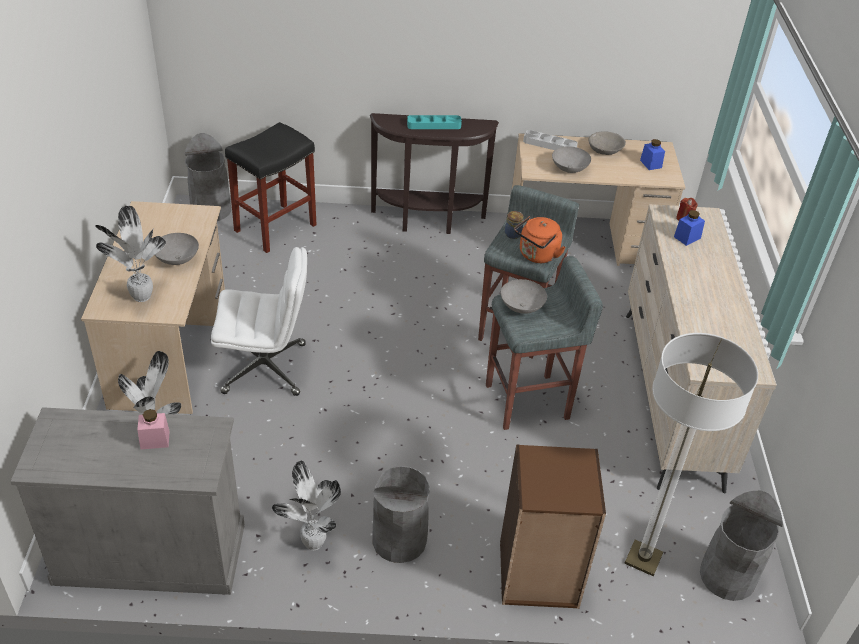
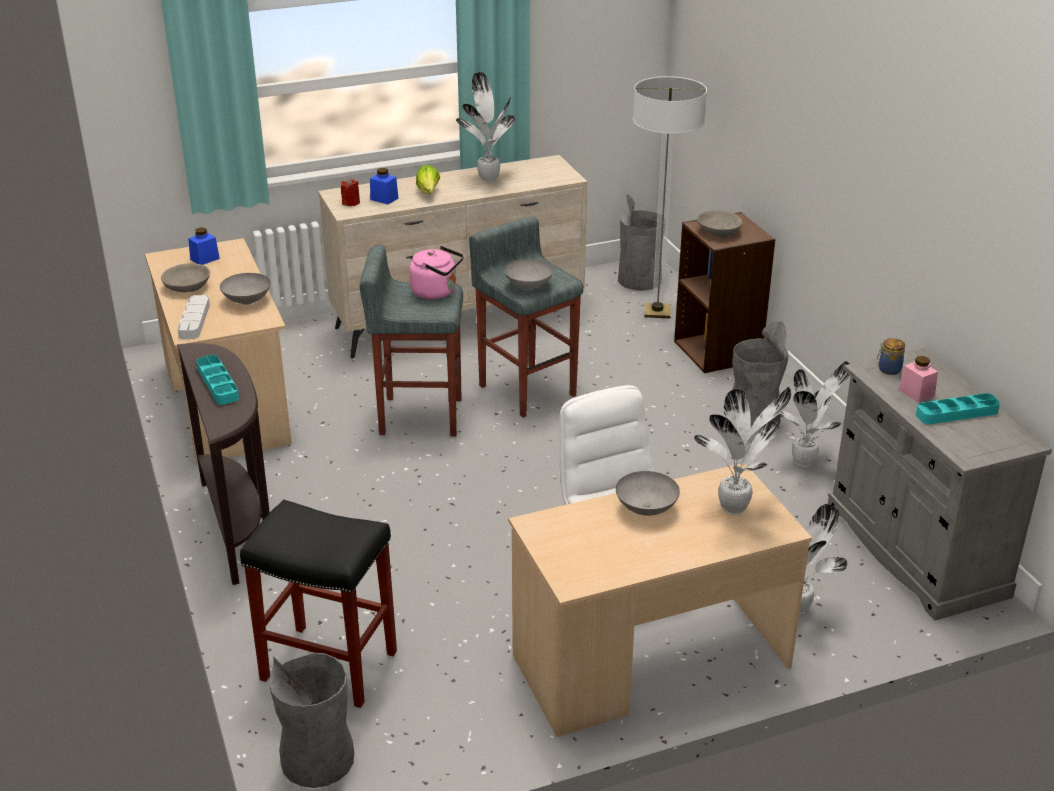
camera: 110 degrees left, 10 degrees down
jar [505,211,524,239] -> jar moved to [877,338,905,375]
orange kettle [514,216,566,263] -> pink kettle [409,246,464,299]
none -> lettuce [416,165,440,194]
none -> potted plant [456,72,516,182]
none -> grey bowl [697,210,743,237]
none -> turquoise tray [916,393,1000,424]

